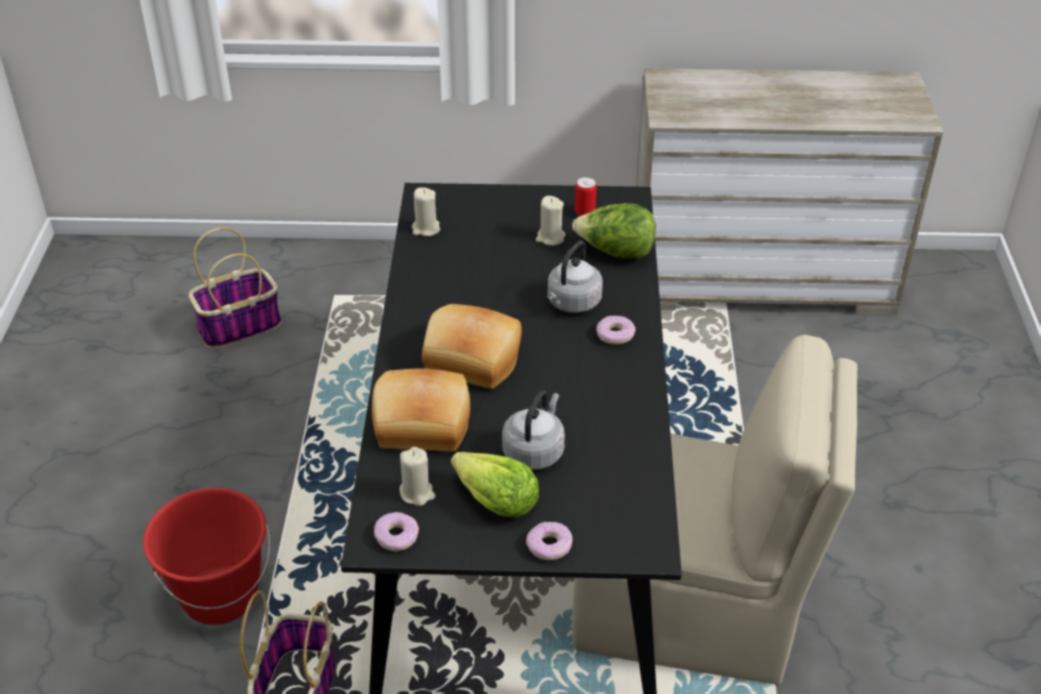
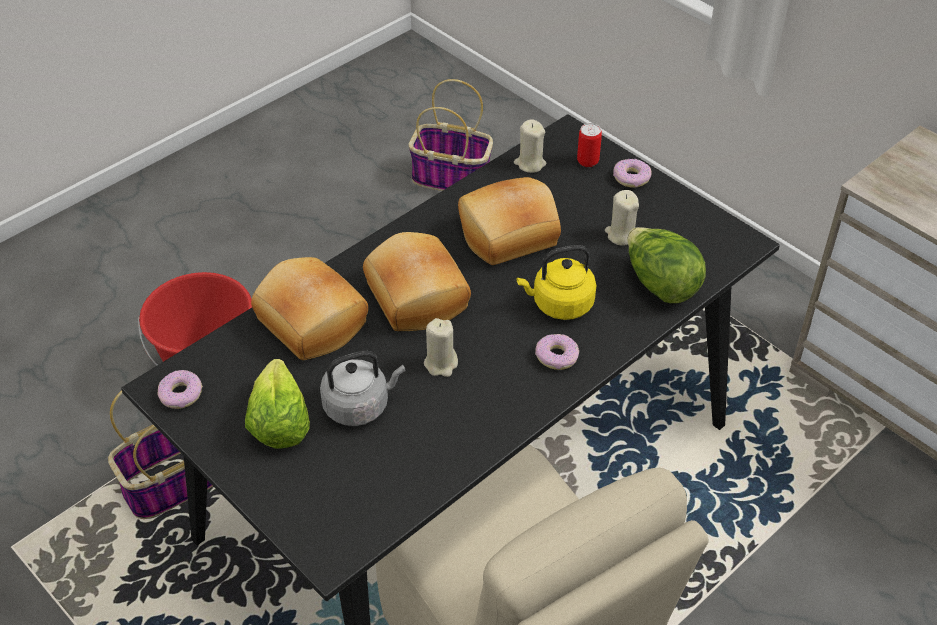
camera: 45 degrees right, 5 degrees up
beige candle [399,447,436,506] -> beige candle moved to [424,318,458,377]
donut [526,522,573,560] -> donut moved to [613,159,652,188]
grey kettle [547,241,603,313] -> yellow kettle [517,245,596,320]
can [575,177,597,216] -> can moved to [577,123,602,167]
none -> bread [458,177,561,265]

